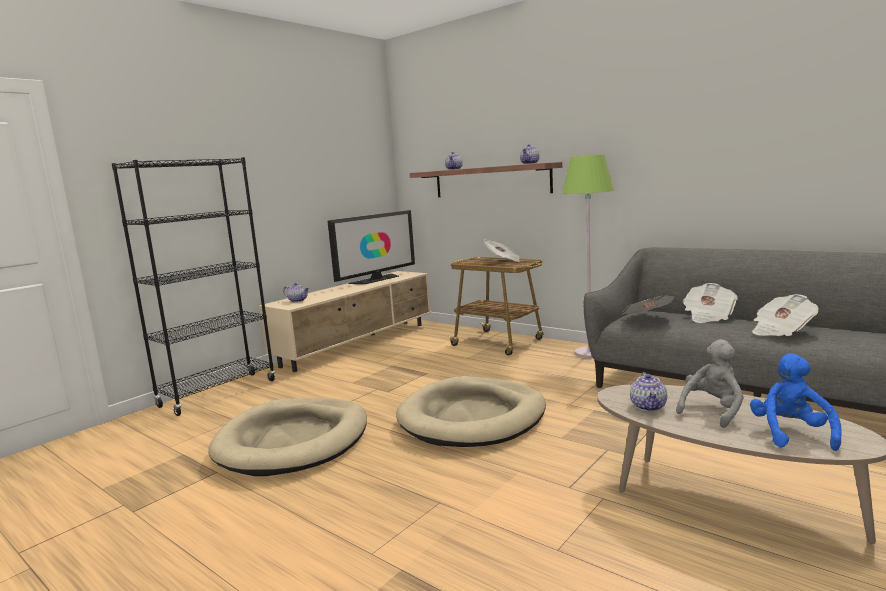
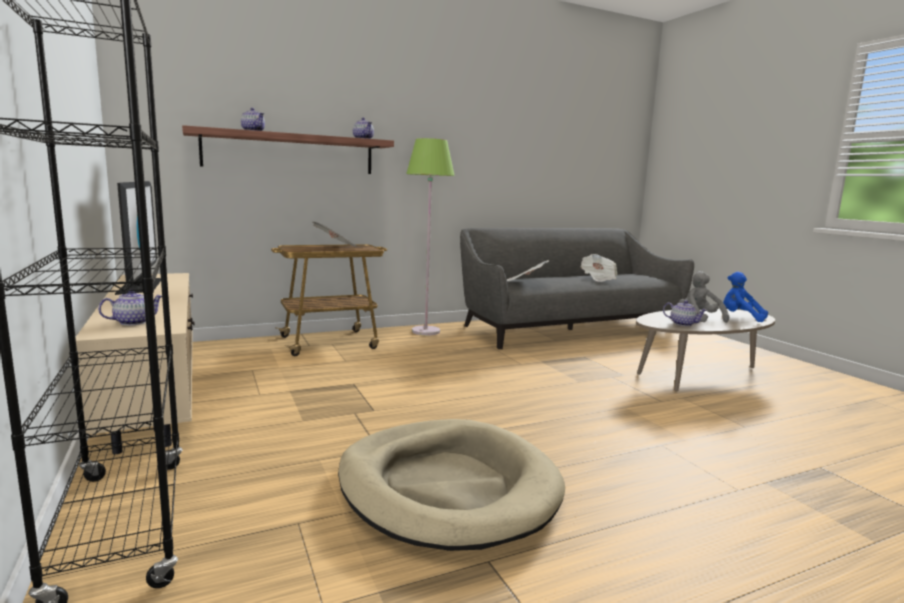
camera: 65 degrees left, 0 degrees up
beige dog bed [396,376,546,447] -> none
newspaper [683,283,738,323] -> none

